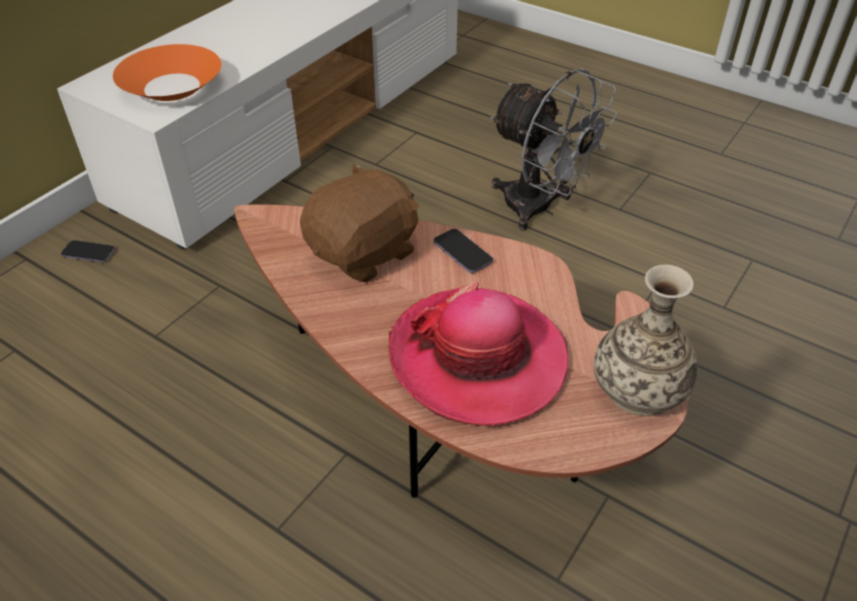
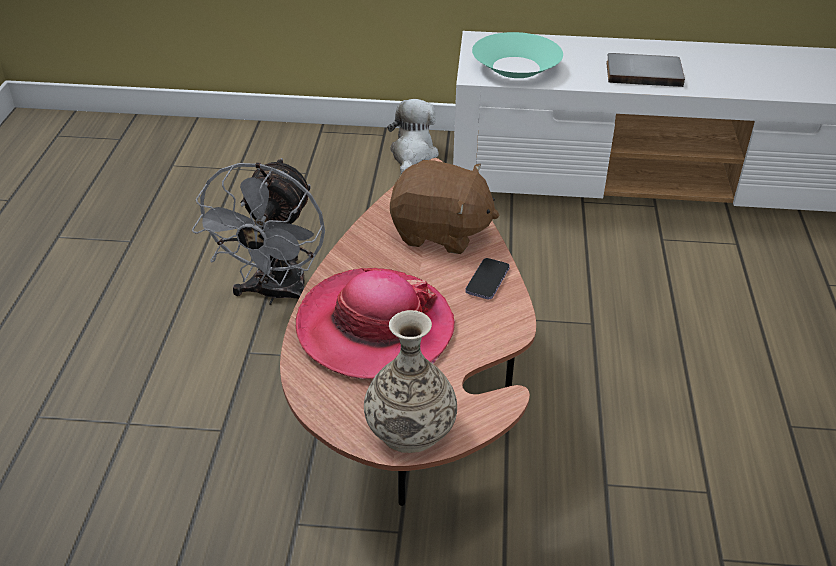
camera: 60 degrees right, 5 degrees down
phone [61,240,115,263] -> plush toy [387,99,439,174]
orange bowl [113,44,221,101] -> turquoise bowl [472,32,563,78]
grey fan [490,69,618,231] -> grey fan moved to [192,158,325,305]
none -> grey book [606,53,685,87]

